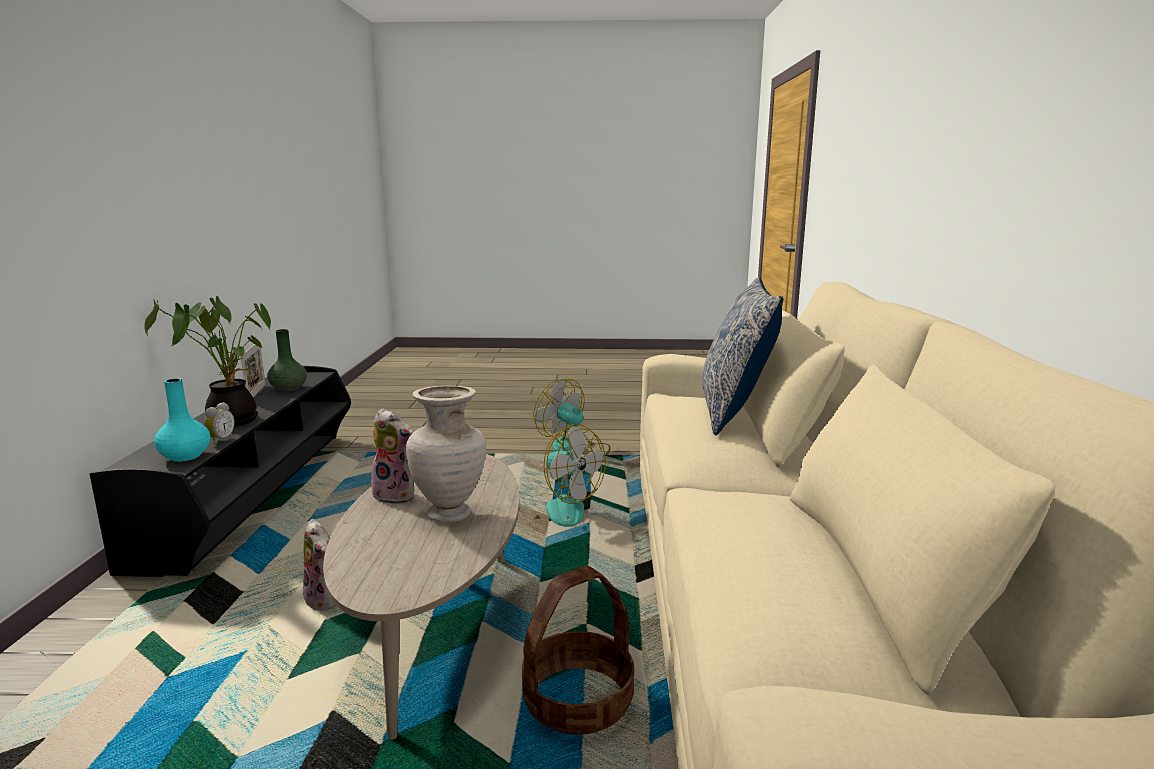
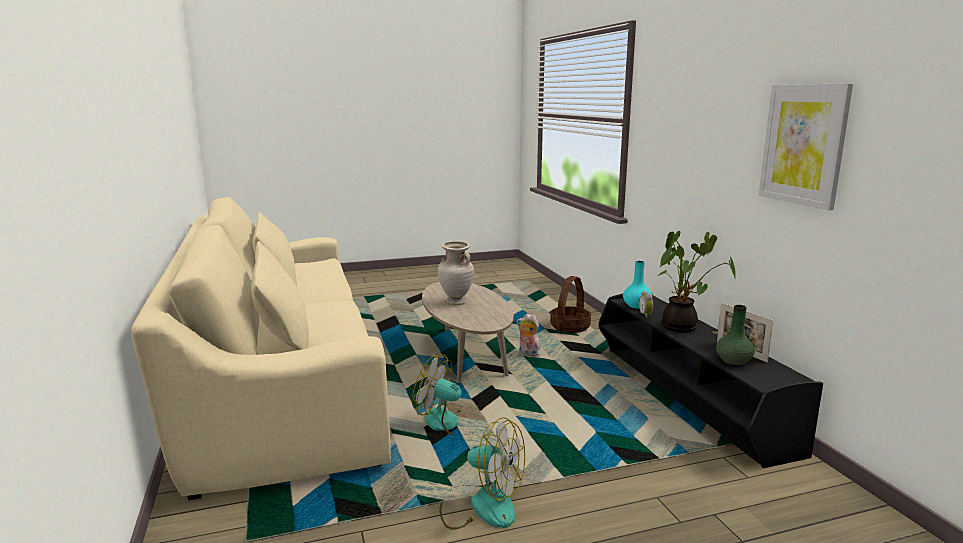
camera: 160 degrees right, 0 degrees up
plush toy [370,408,414,504] -> none
basket [522,566,634,735] -> basket moved to [550,276,591,333]
pillow [702,277,783,435] -> none
none -> picture [759,83,853,210]

